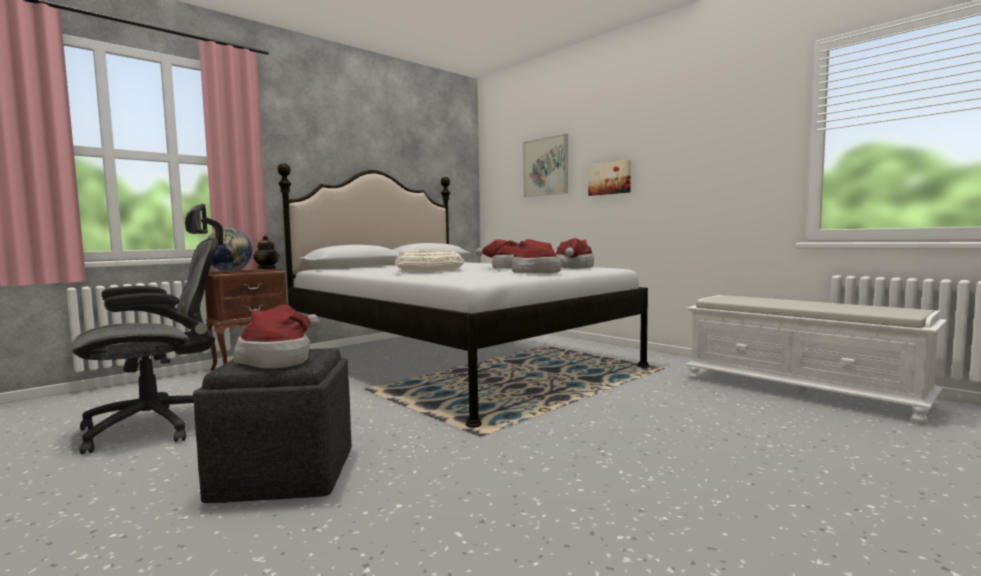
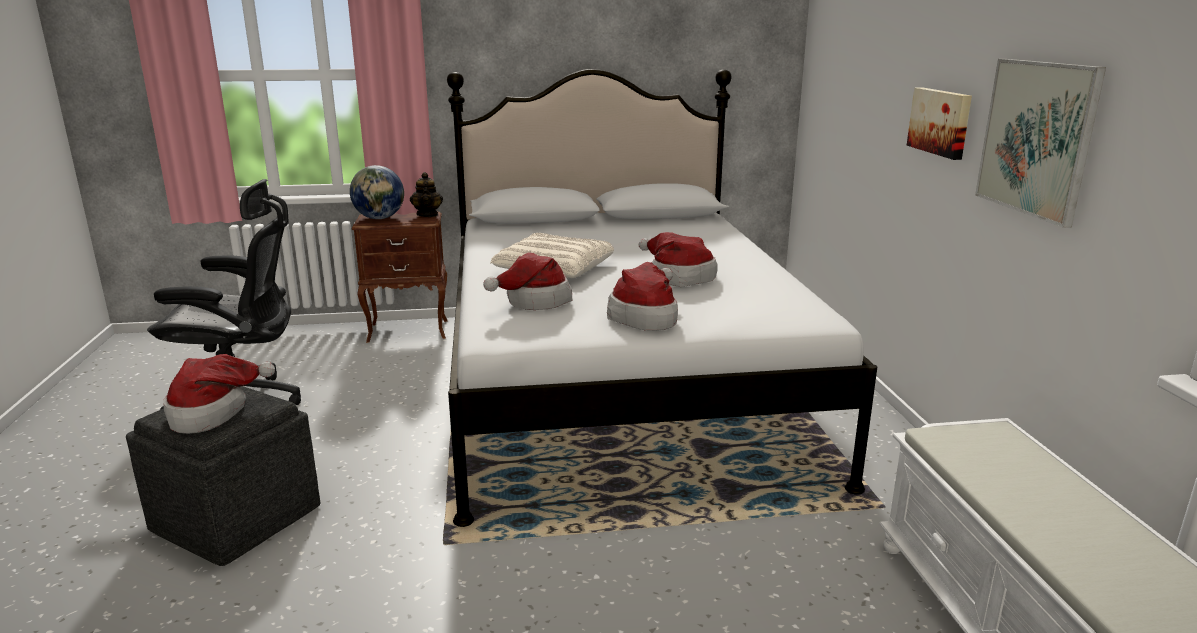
camera: 35 degrees right, 15 degrees up
picture [523,134,568,197] -> picture moved to [975,59,1106,228]
hat [555,238,594,269] -> hat moved to [483,252,572,310]

